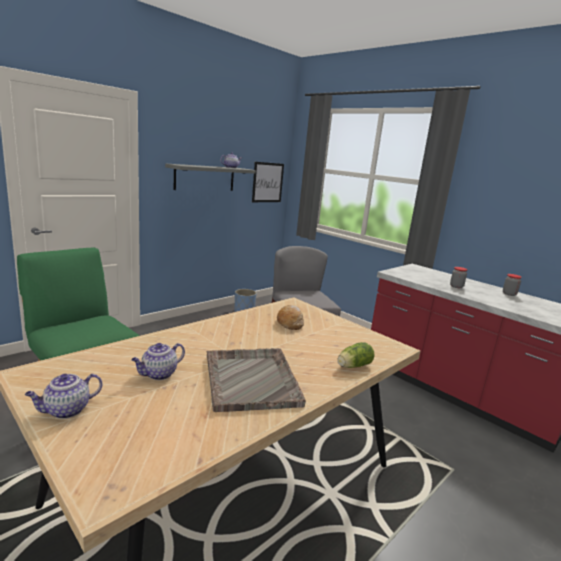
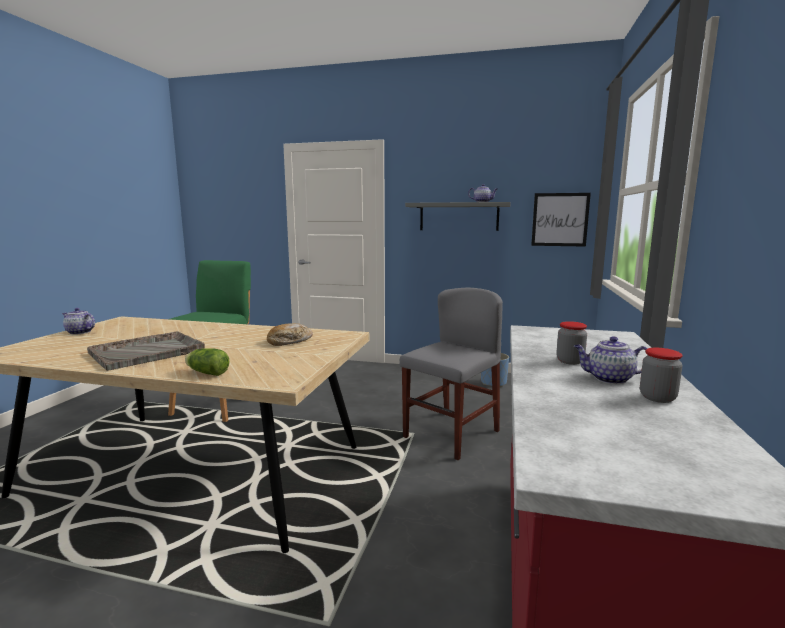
camera: 60 degrees right, 5 degrees down
teapot [131,343,185,380] -> teapot moved to [574,336,648,384]

